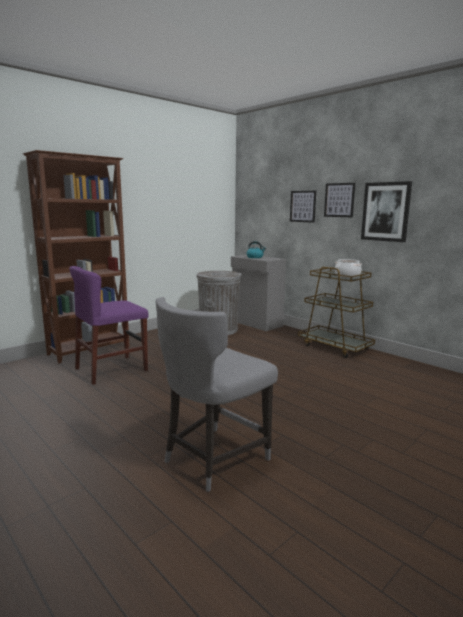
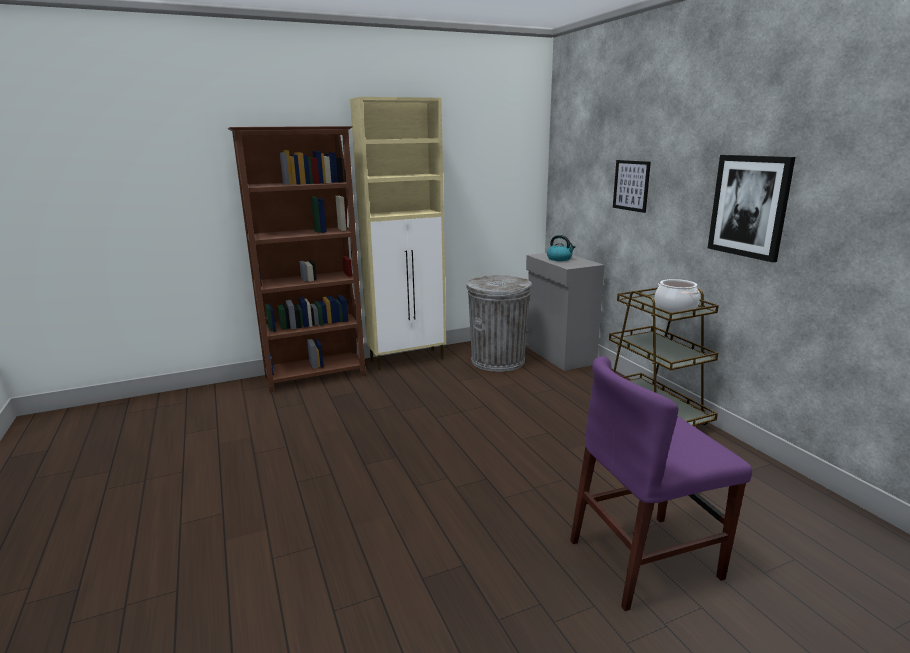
camera: 20 degrees right, 5 degrees up
purple chair [69,266,148,385] -> purple chair moved to [570,356,752,611]
grey chair [156,297,278,492] -> none
picture [324,183,355,217] -> none
none -> beige cabinet [350,97,446,370]

